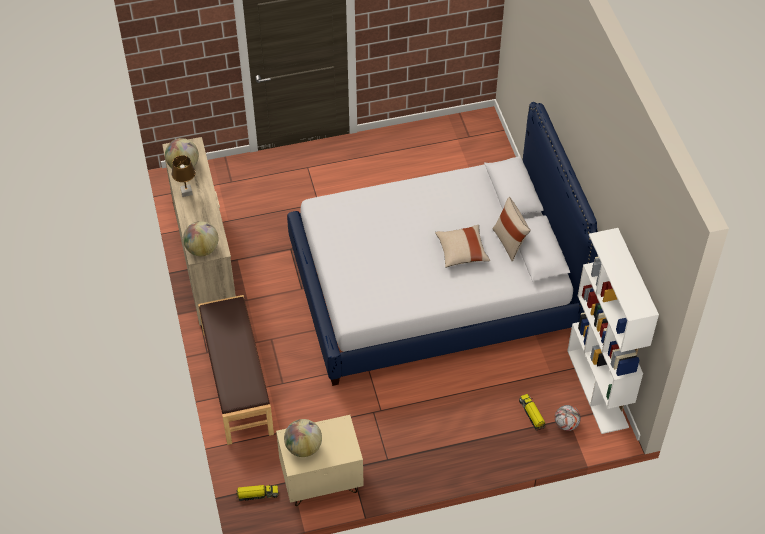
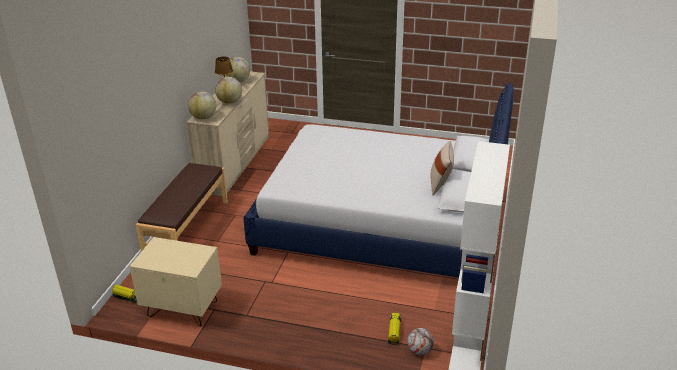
camera: 30 degrees right, 20 degrees down
globe [284,419,322,457] -> globe moved to [215,77,242,104]
beige pillow [435,225,490,267] -> none

